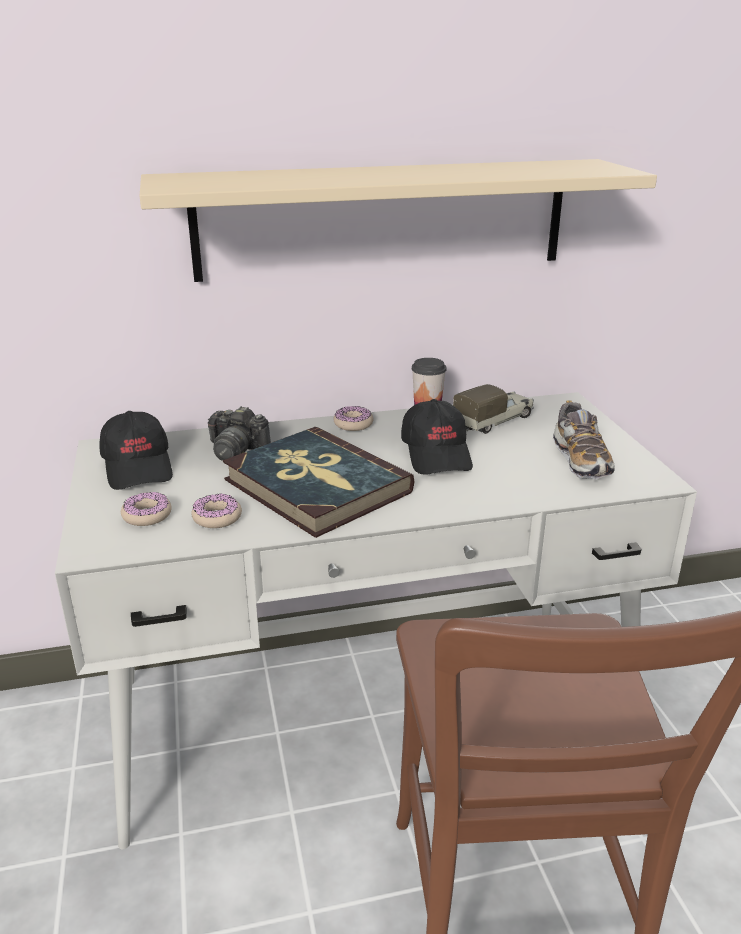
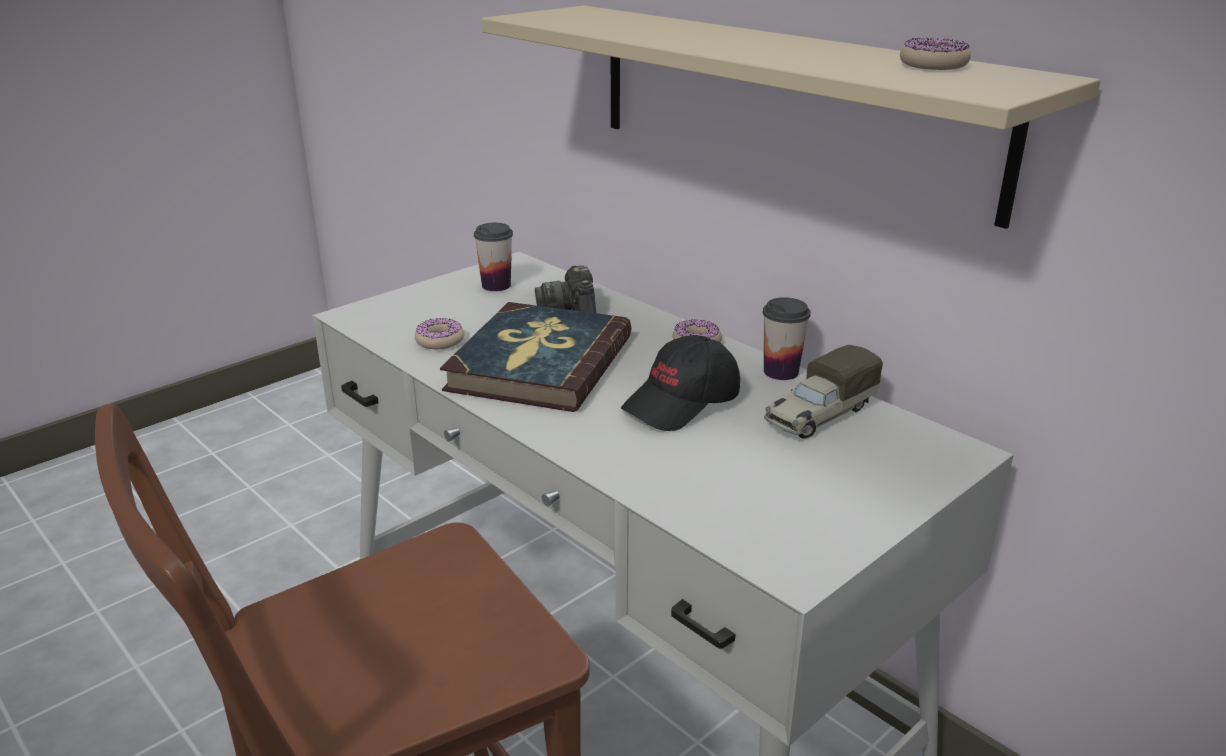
camera: 60 degrees right, 0 degrees up
black cap [99,411,173,490] -> cup [474,223,513,291]
donut [121,491,172,526] -> donut moved to [900,38,971,70]
toy truck [453,384,534,434] -> toy truck turned 120 degrees clockwise [764,345,883,439]
shoe [553,400,615,480] -> none

